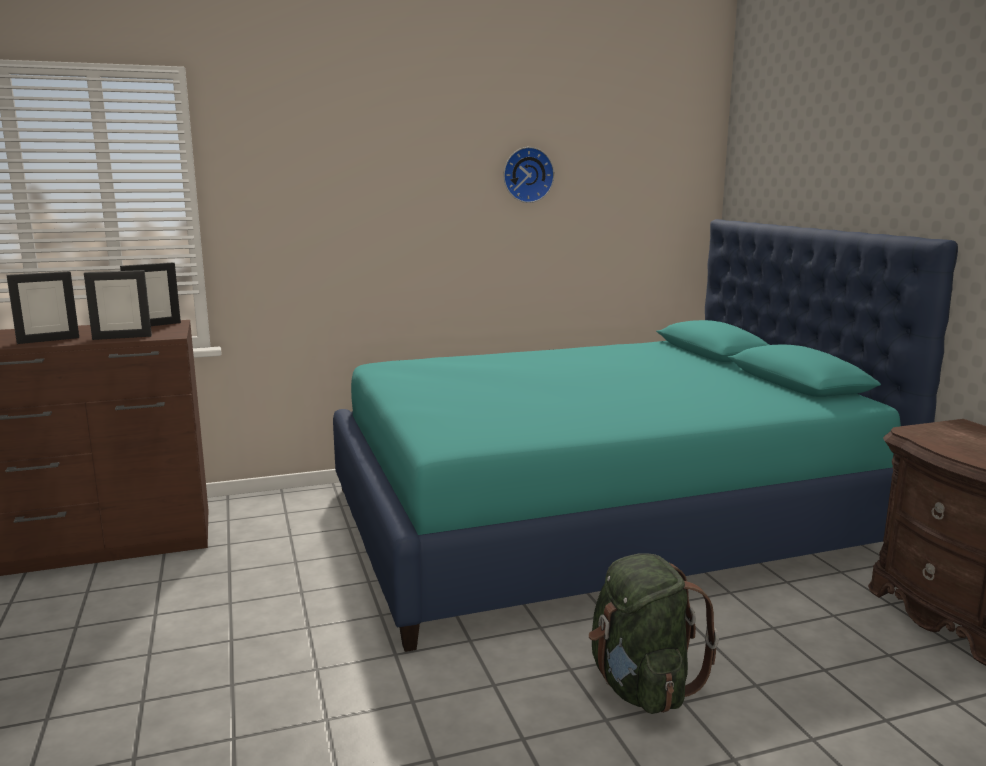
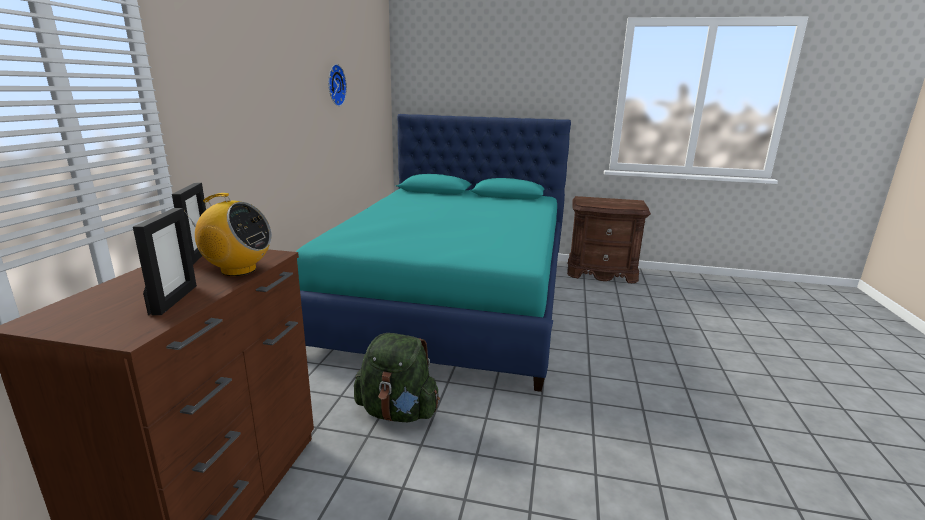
camera: 60 degrees left, 5 degrees up
picture frame [84,270,152,340] -> radio [183,193,272,276]
green backpack [589,553,719,714] -> green backpack moved to [354,333,440,422]

